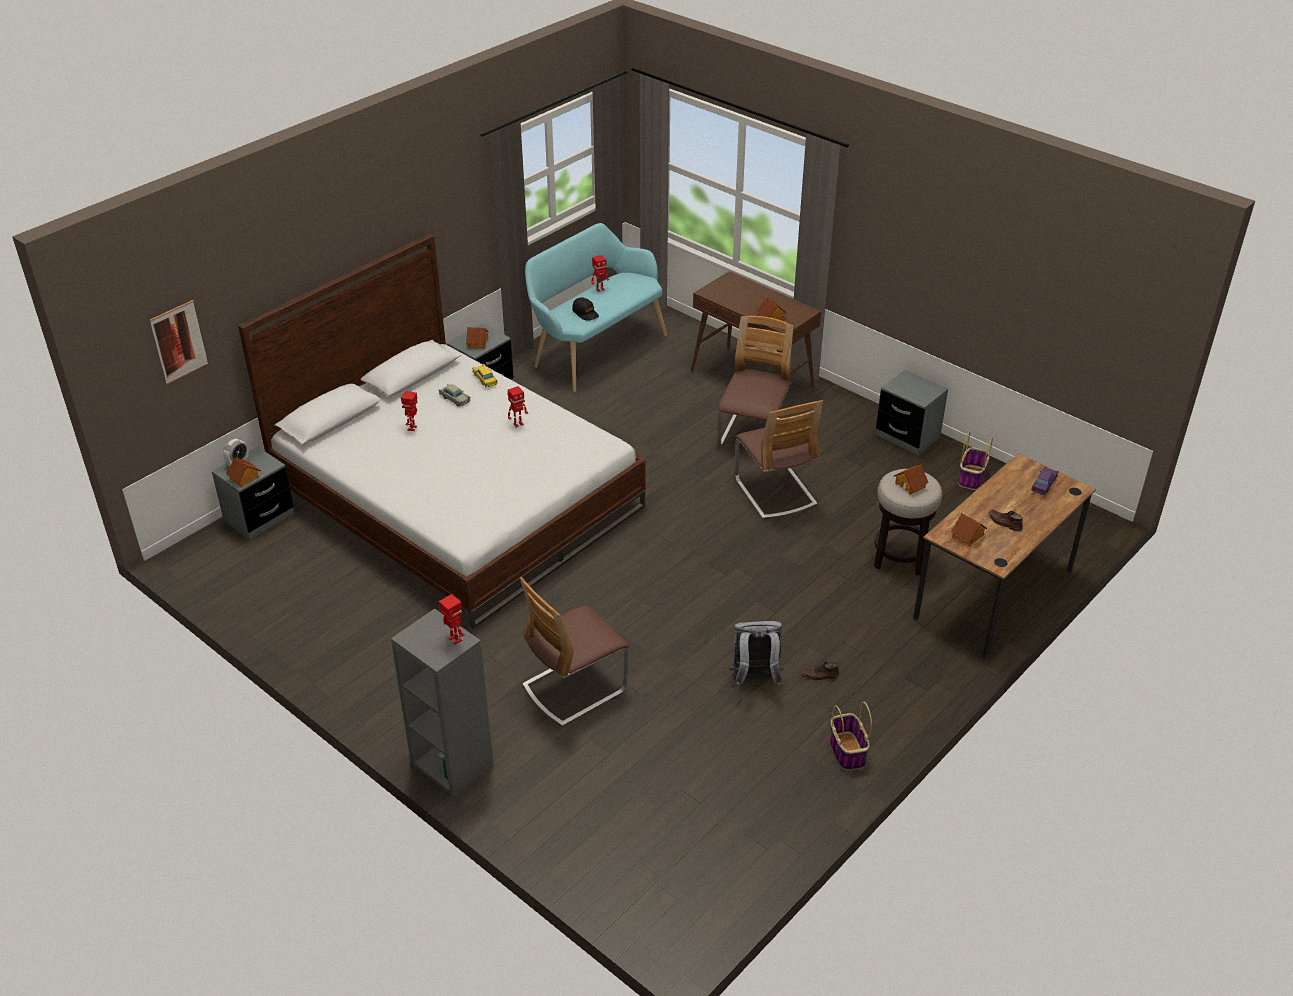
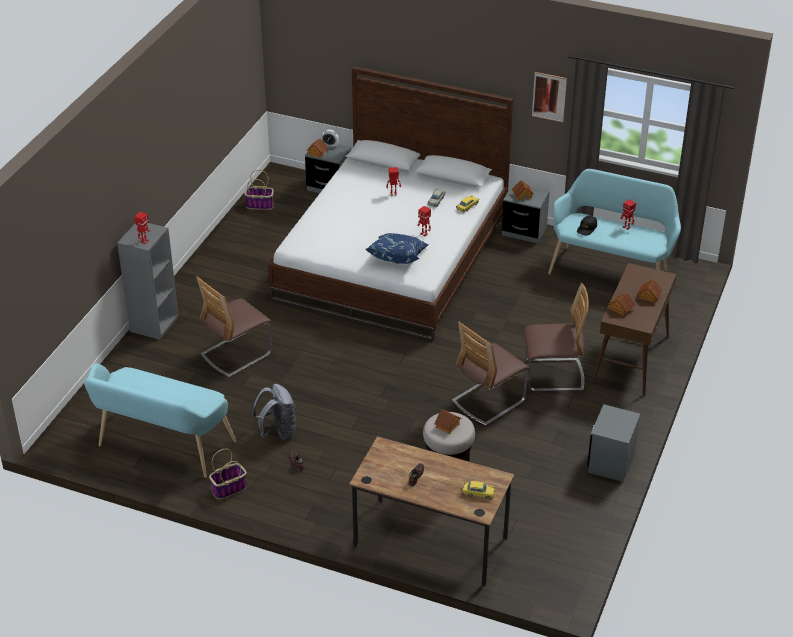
camera: 70 degrees right, 0 degrees up
picture [150,300,208,384] -> picture moved to [532,72,567,122]
chair [520,577,629,727] -> chair turned 75 degrees counterclockwise [196,276,272,378]
toy house [951,513,987,546] -> toy house moved to [637,279,662,303]
basket [958,431,993,490] -> basket moved to [244,170,274,210]
purple toy car [1031,466,1059,495] -> yellow toy car [462,481,495,499]
none -> turquoise bench [84,363,236,478]
none -> blue pillow [365,233,429,264]

